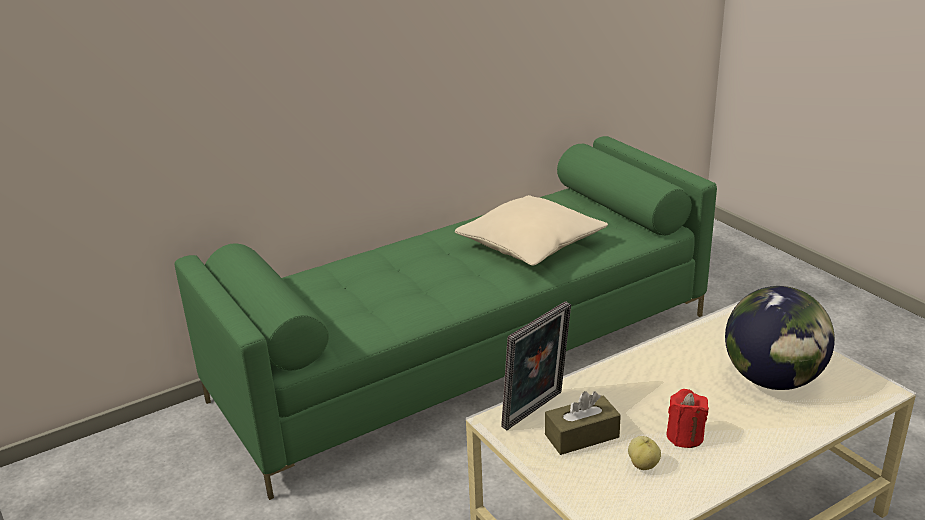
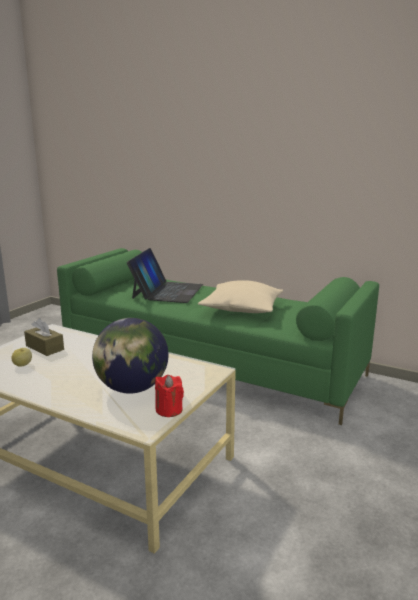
camera: 60 degrees right, 10 degrees down
picture frame [501,301,571,430] -> none
red candle [667,389,709,448] -> red candle moved to [155,375,184,417]
none -> laptop [127,248,203,303]

